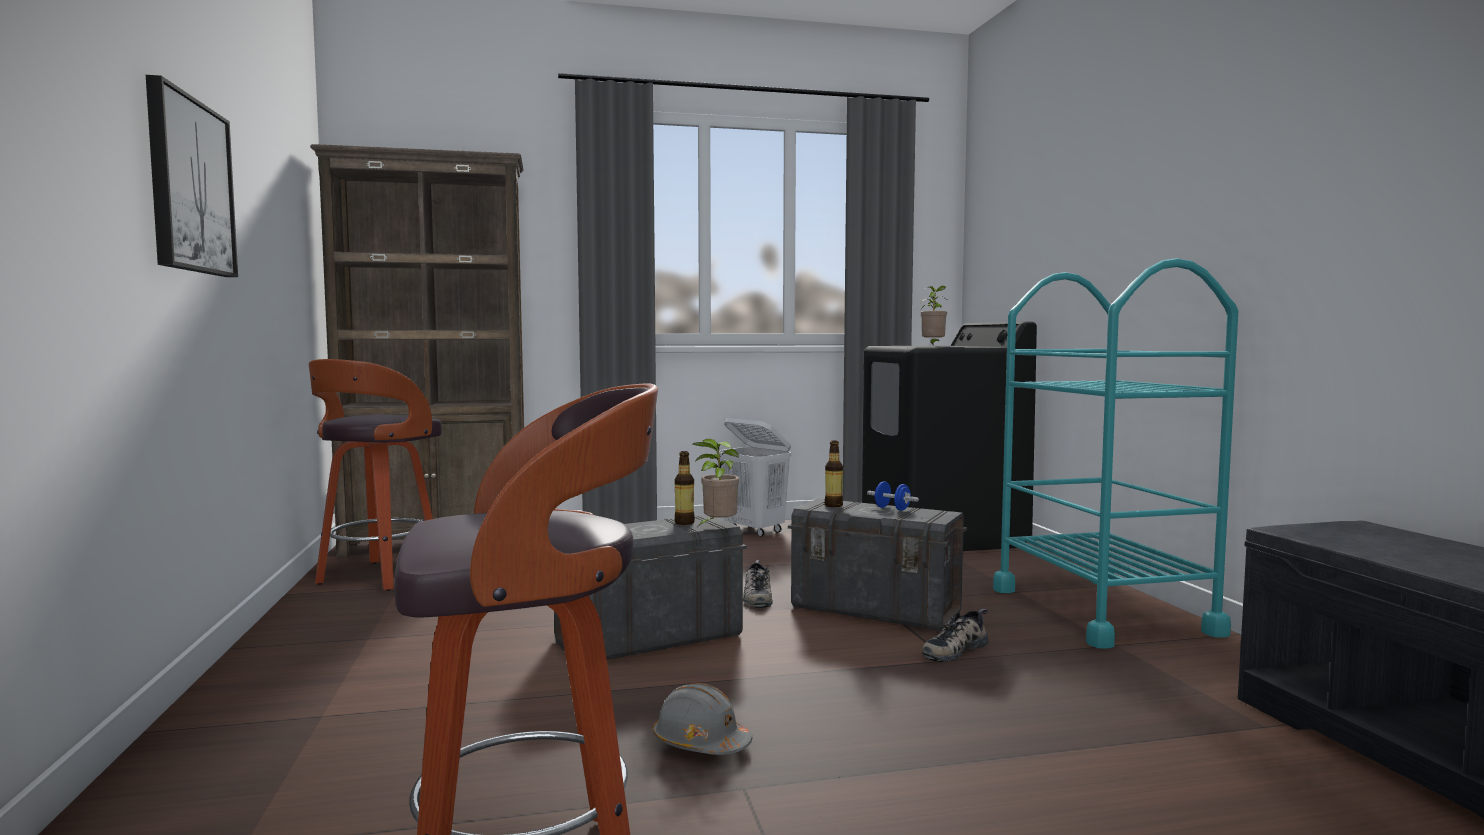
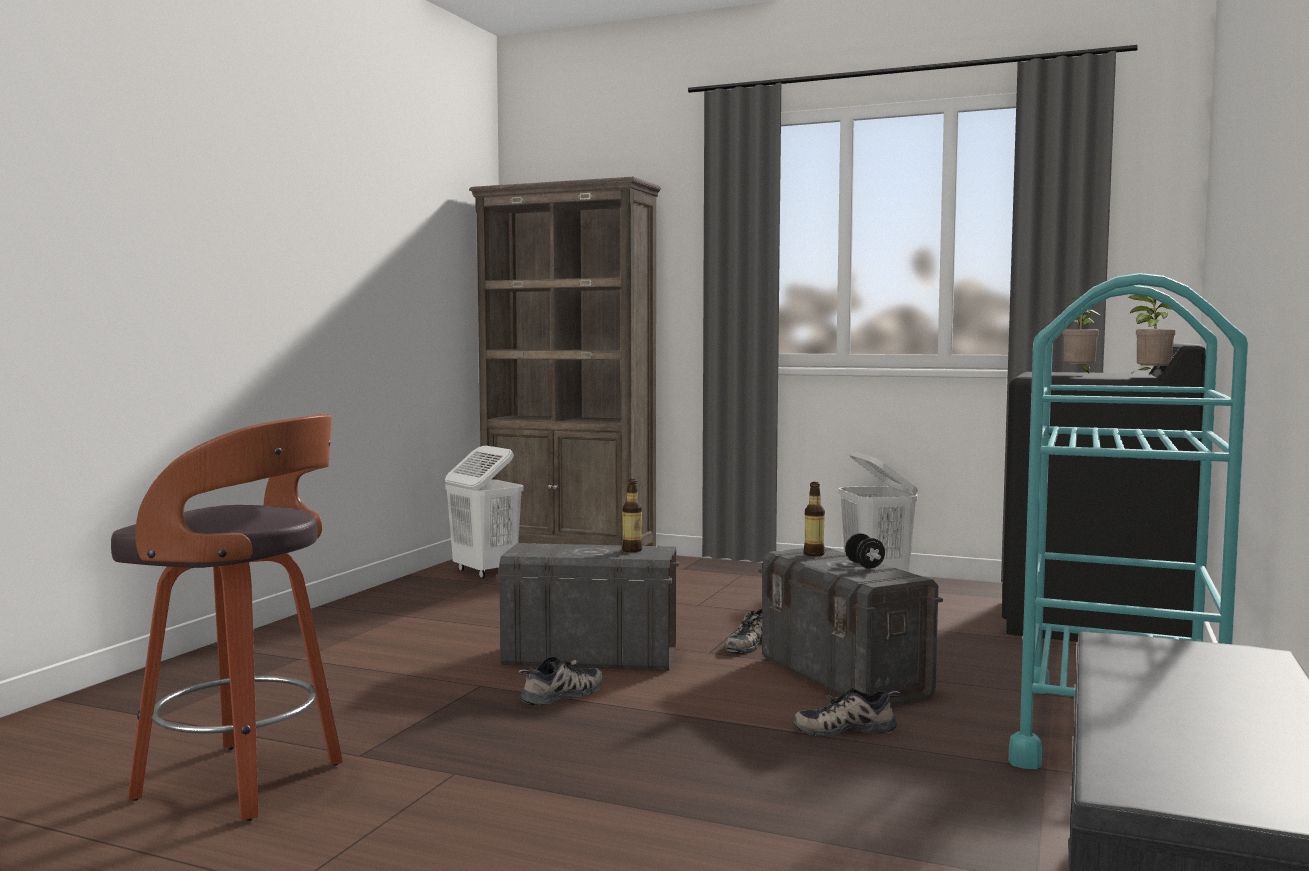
camera: 35 degrees right, 0 degrees up
picture [146,75,238,277] -> none
stool [309,359,442,591] -> white laundry basket [445,446,524,579]
grey hard hat [653,683,752,755] -> none
potted plant [693,439,739,527] -> potted plant moved to [1128,295,1176,374]
blue dumbbell [867,482,919,511] -> black dumbbell [845,533,885,568]
none -> shoe [518,656,603,706]

